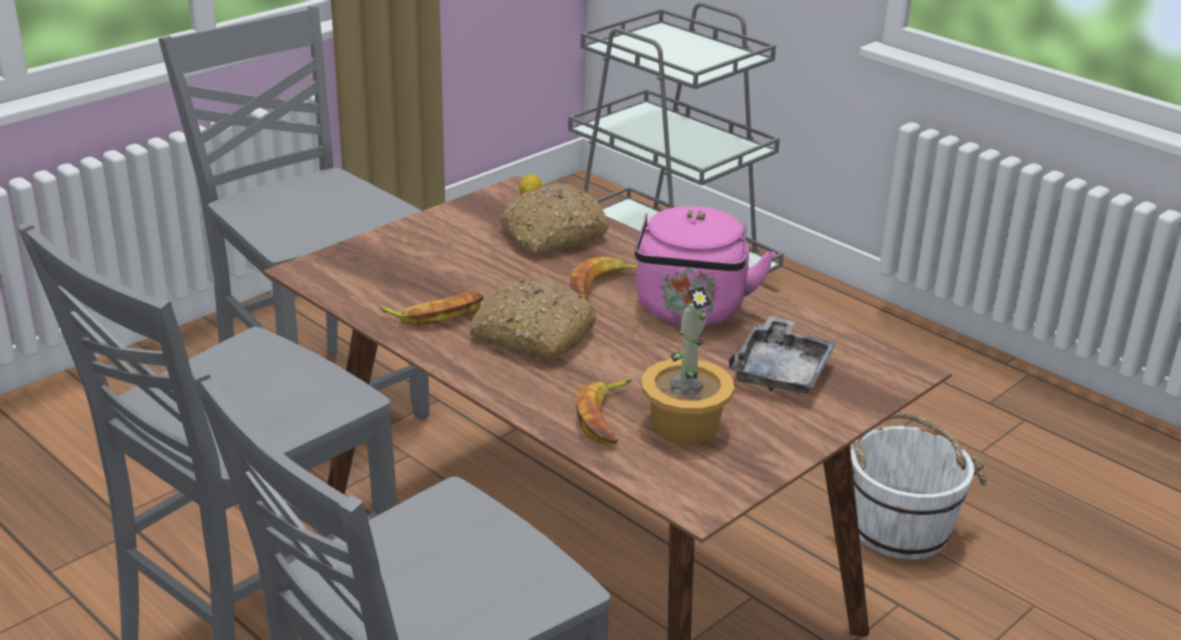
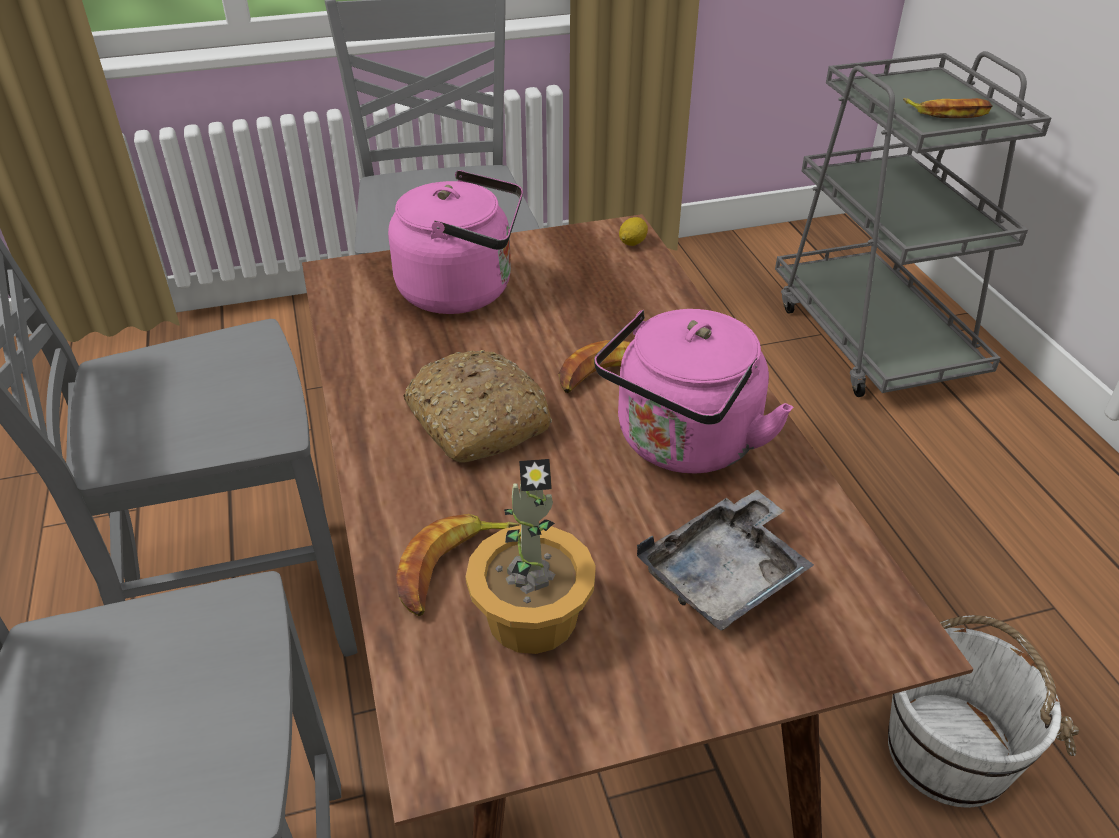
camera: 30 degrees right, 10 degrees up
banana [380,291,483,325] -> banana moved to [903,98,992,118]
bread [500,183,609,254] -> none
none -> pink kettle [388,170,523,314]

